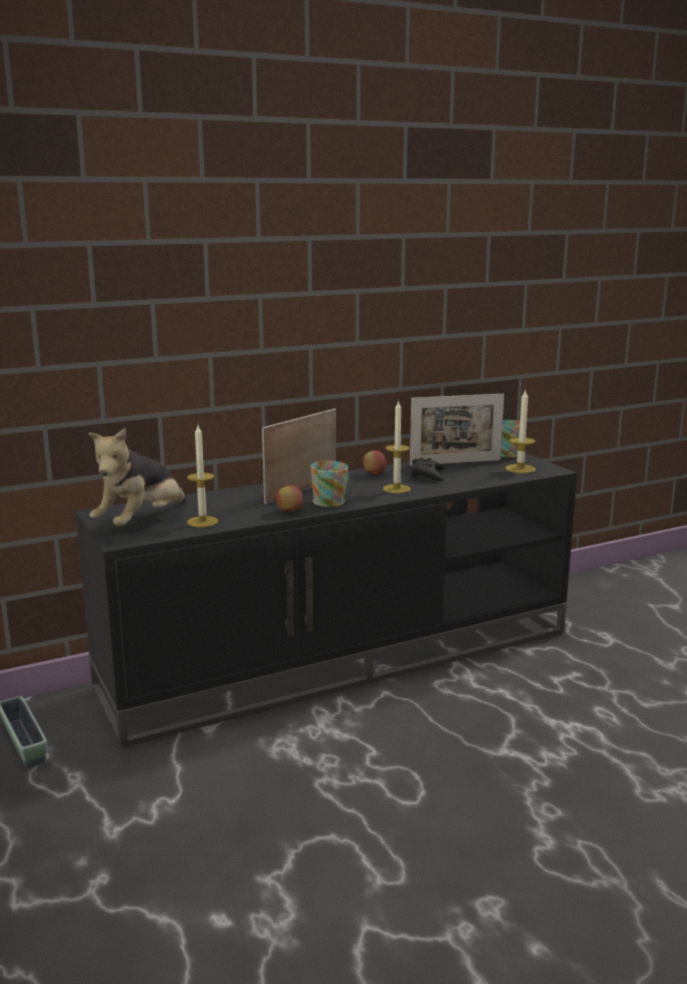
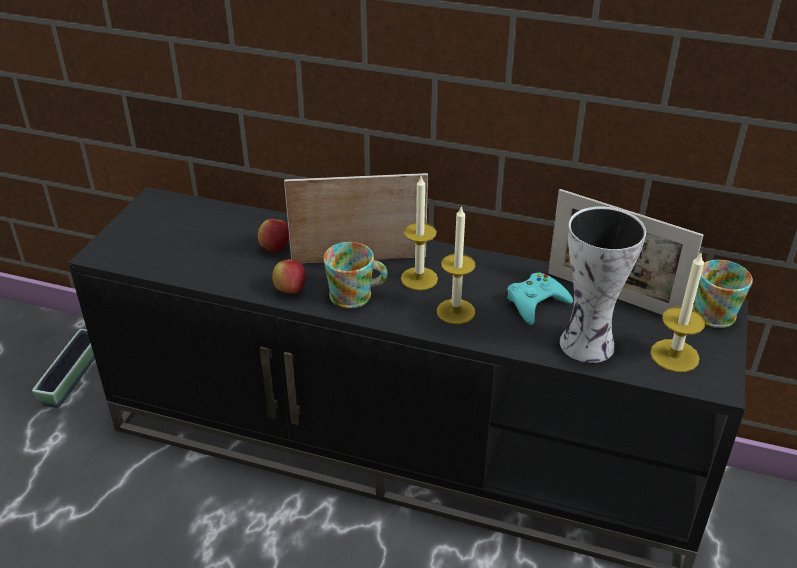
camera: 45 degrees right, 20 degrees up
plush toy [89,428,186,526] -> none
candle [187,425,218,527] -> candle moved to [401,176,438,290]
apple [363,450,386,474] -> apple moved to [258,219,289,252]
black game controller [411,458,444,481] -> turquoise game controller [507,272,573,325]
none -> vase [560,206,646,363]

